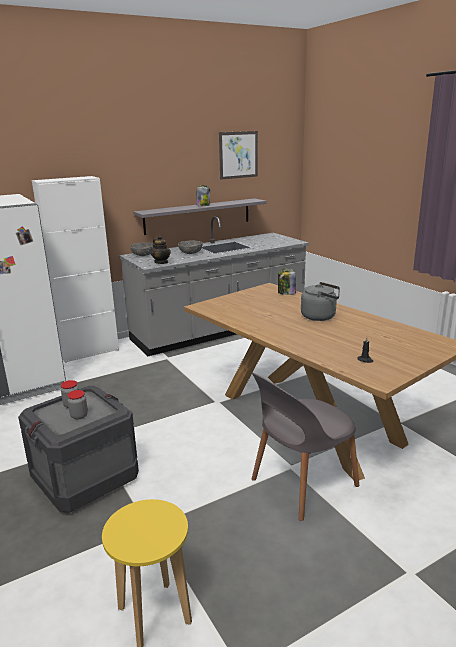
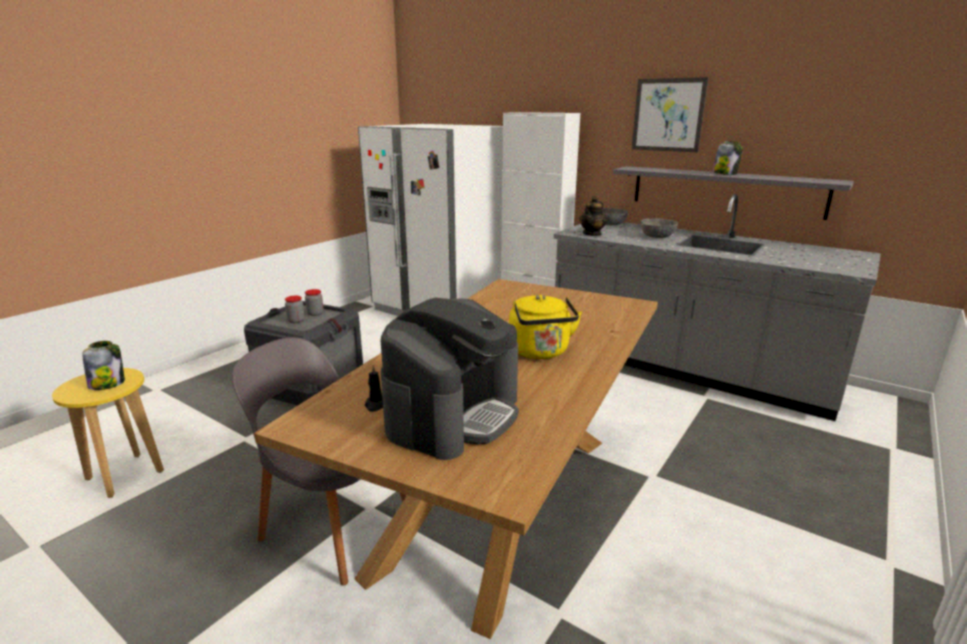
camera: 65 degrees right, 0 degrees up
picture [219,131,258,180] -> picture moved to [632,77,709,152]
jar [278,269,296,295] -> jar moved to [82,341,125,390]
grey kettle [301,282,340,321] -> yellow kettle [509,294,582,359]
none -> coffee machine [381,298,519,460]

